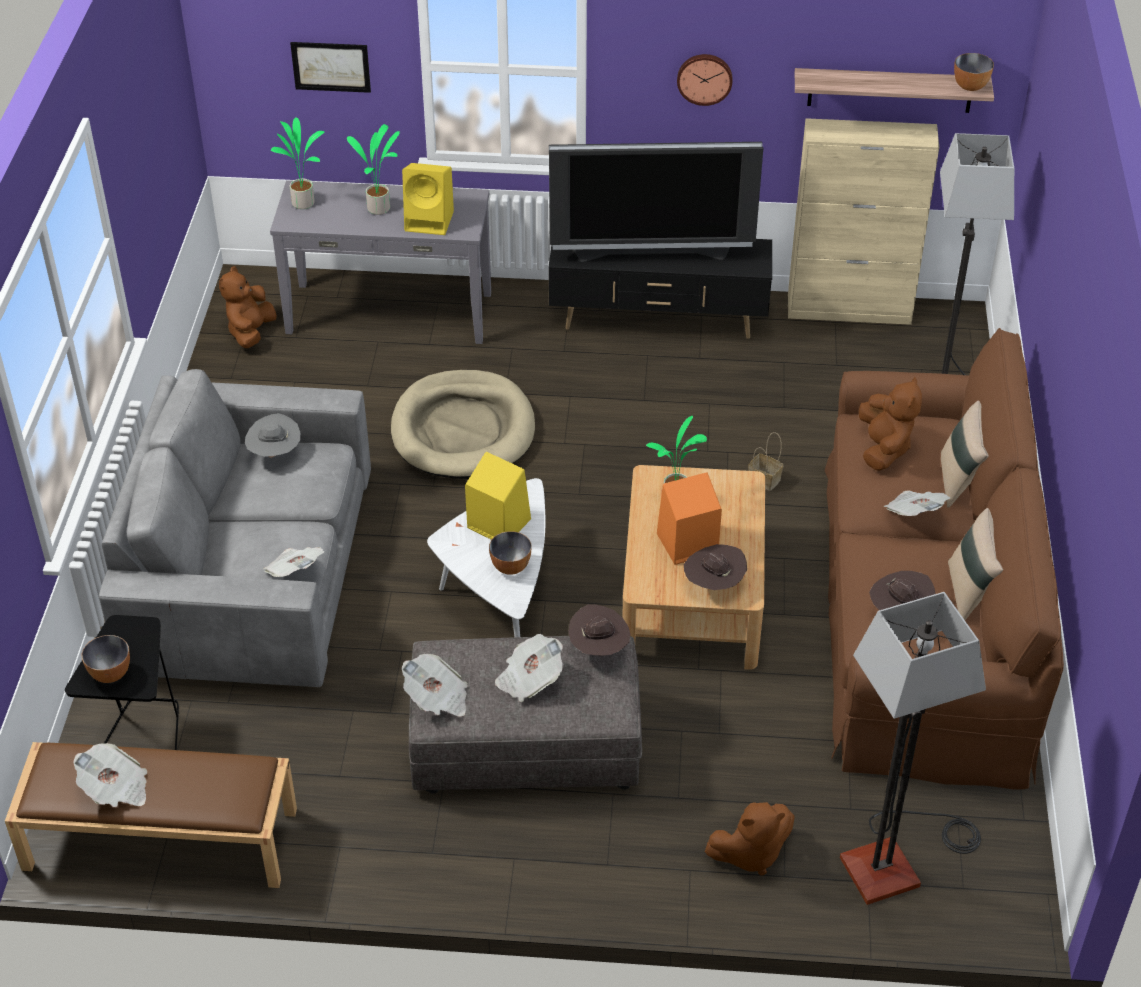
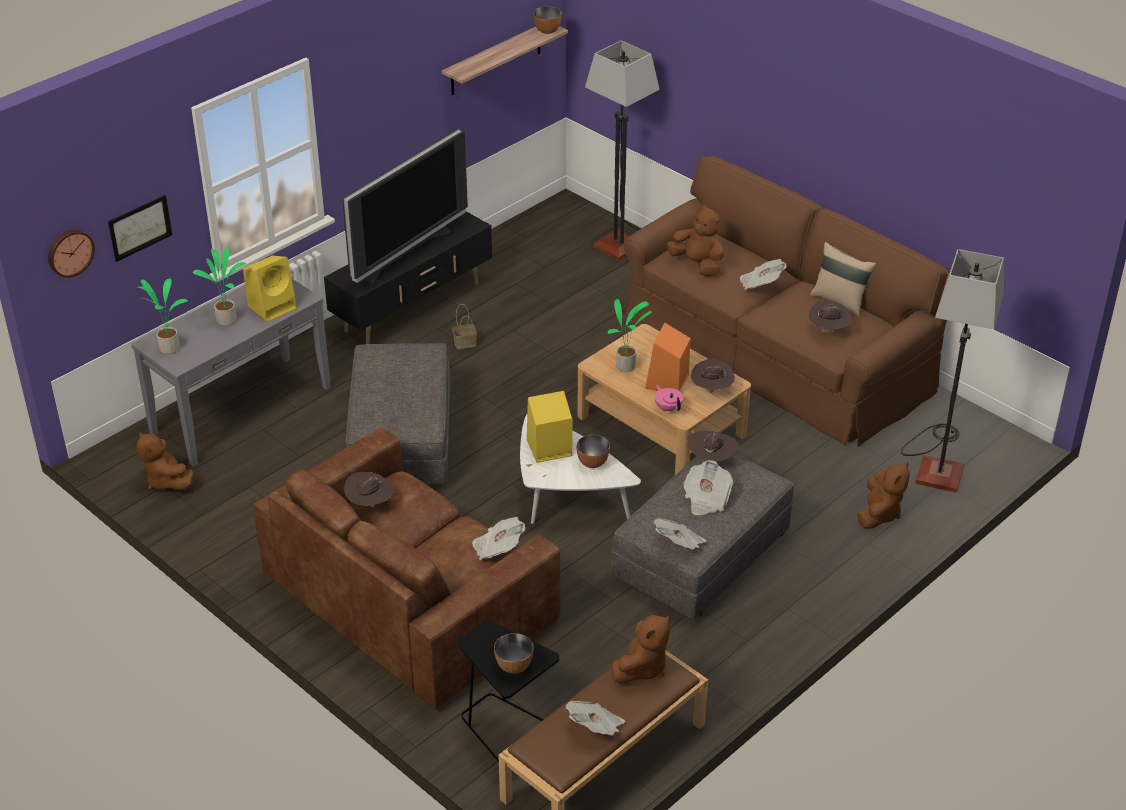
camera: 50 degrees left, 5 degrees down
grey sofa [99,369,371,687] -> brown sofa [253,428,561,708]
grey hat [245,413,300,458] -> brown hat [343,472,394,507]
beige dog bed [391,370,535,479] -> grey ottoman [346,343,451,484]
wall clock [677,54,732,106] -> wall clock moved to [48,230,95,278]
basket [748,432,783,491] -> basket moved to [452,304,477,349]
beige cabinet [788,118,939,325] -> none
beige pillow [941,401,988,508] -> none
none -> brown plush toy [611,615,671,683]
none -> pink teapot [655,385,683,412]

